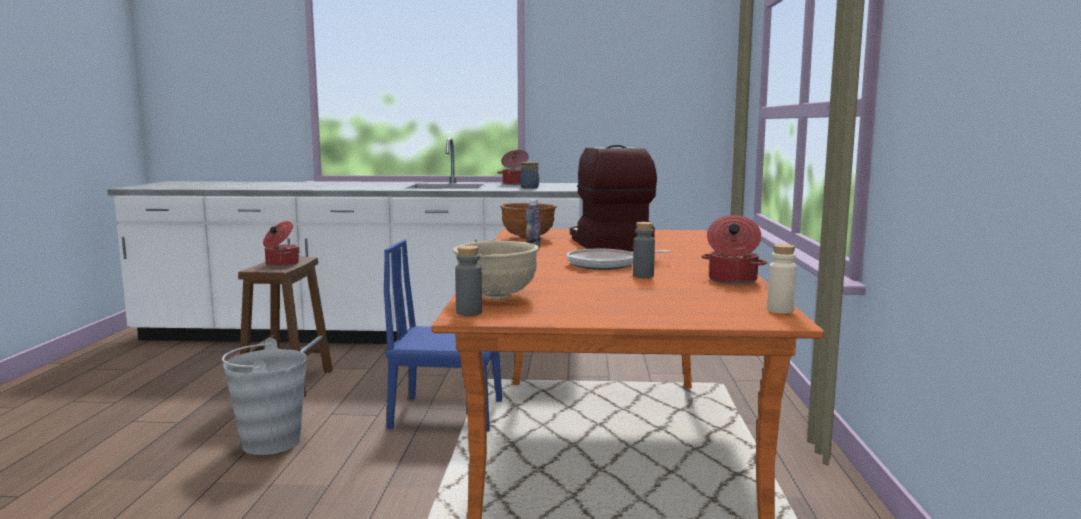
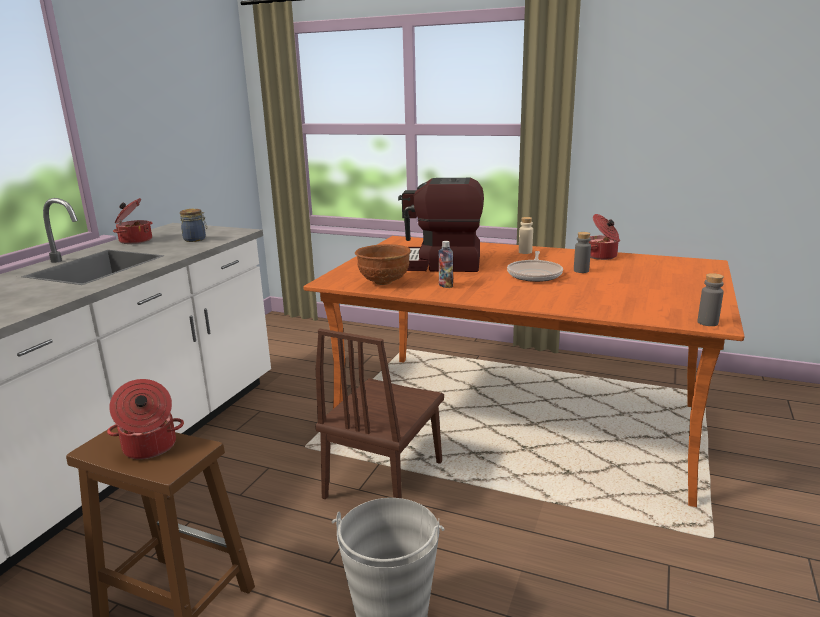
camera: 70 degrees left, 10 degrees up
blue chair [384,240,502,432] -> brown chair [315,329,444,499]
beige bowl [453,241,539,300] -> none
beige bottle [767,244,797,314] -> beige bottle moved to [519,217,533,254]

